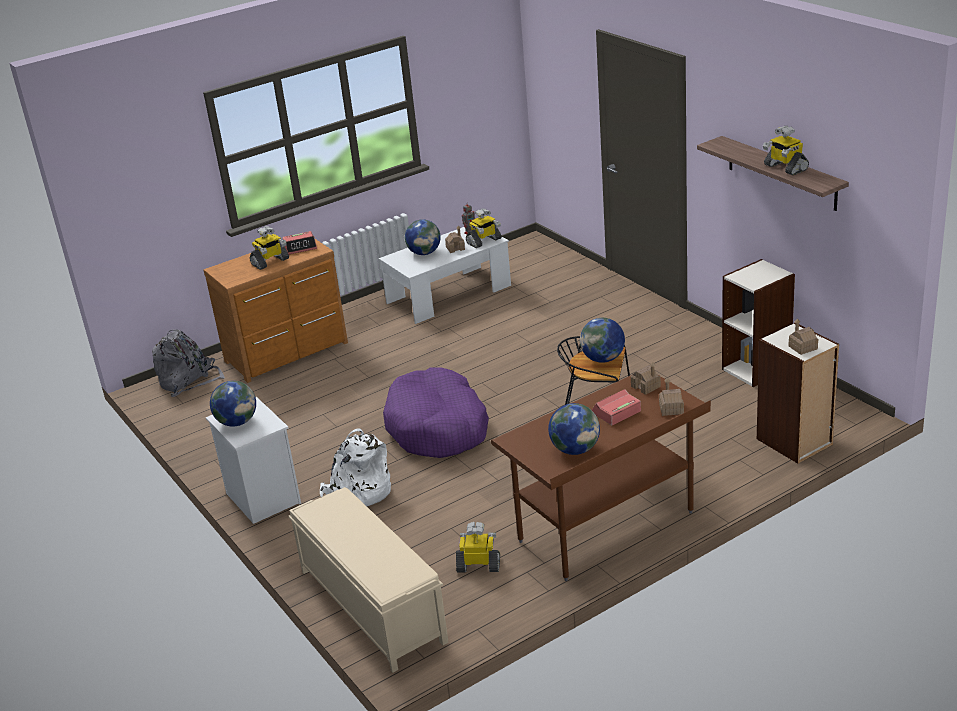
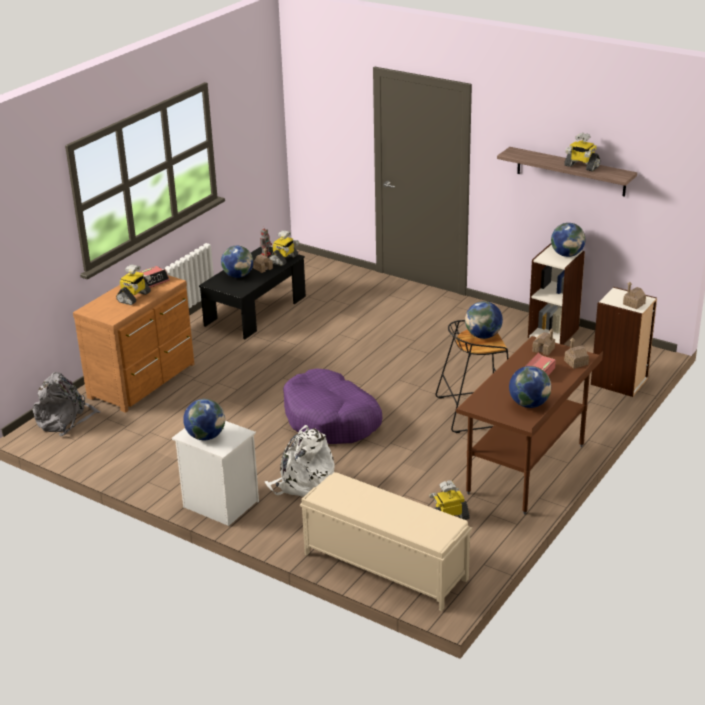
camera: 25 degrees left, 0 degrees up
white coffee table [379,227,511,324] -> black coffee table [199,246,306,340]
none -> globe [551,223,586,257]

